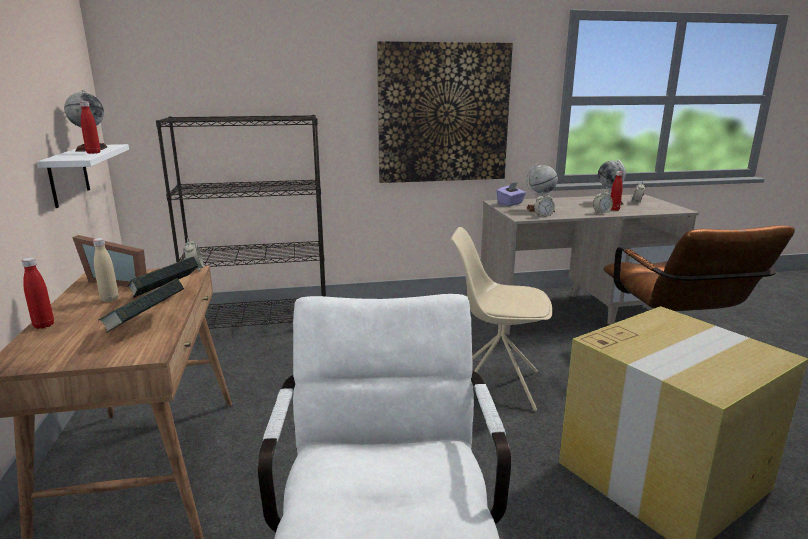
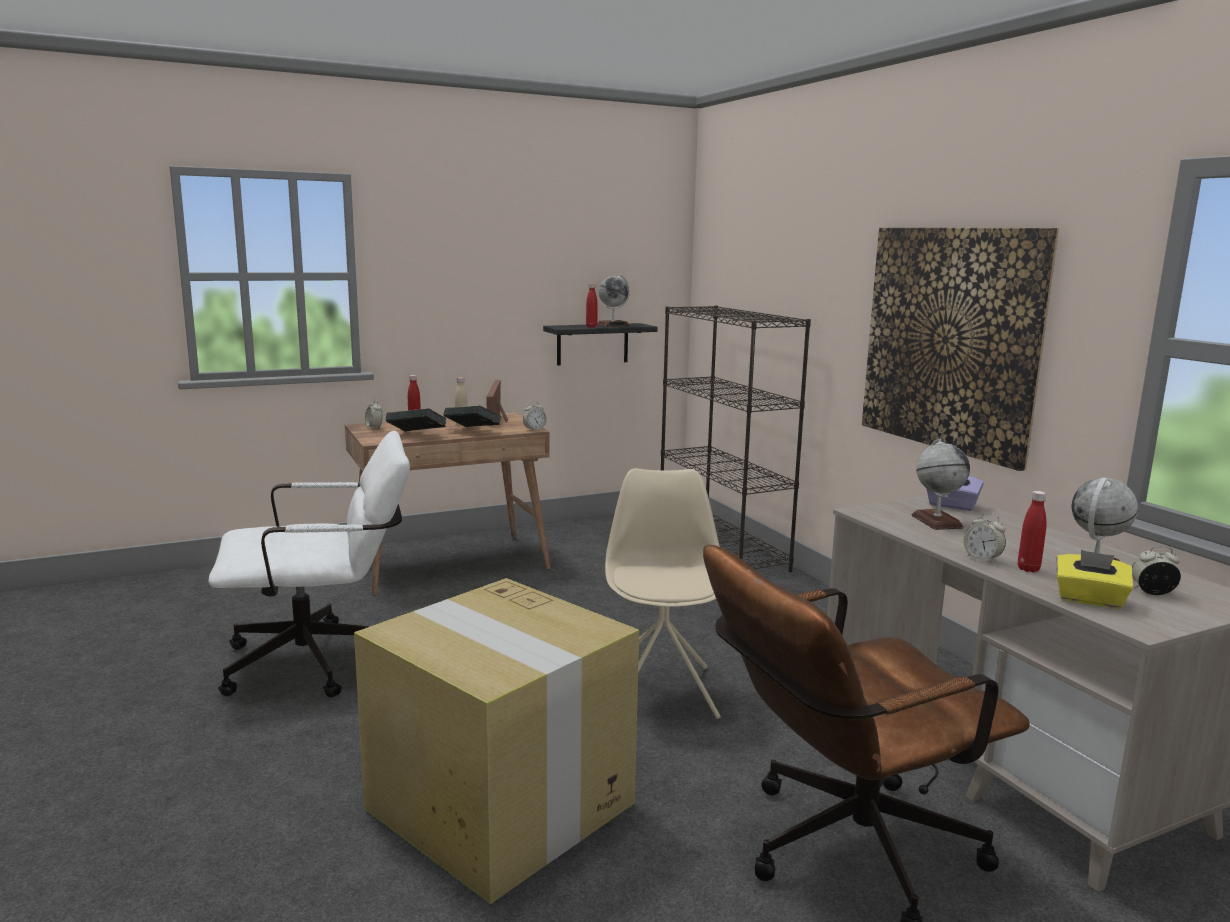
camera: 75 degrees right, 5 degrees down
white shelf [37,144,129,208] -> black shelf [543,323,658,366]
alarm clock [534,192,555,216] -> alarm clock moved to [365,399,382,430]
none -> yellow tissue box [1056,550,1133,609]

